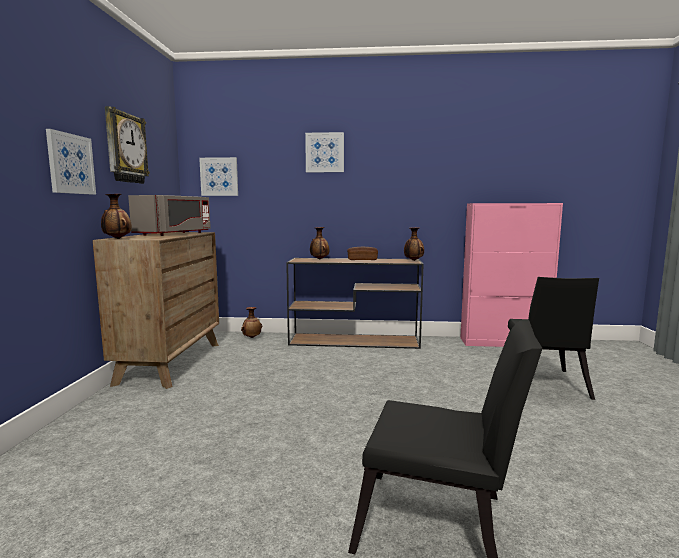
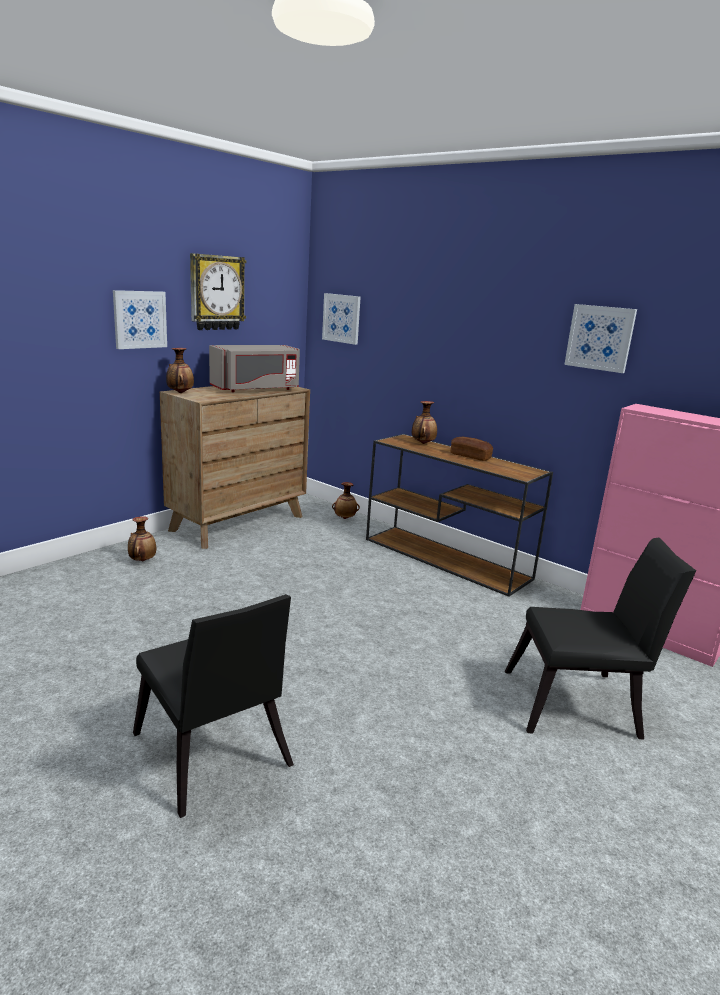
camera: 35 degrees right, 10 degrees up
picture [305,132,344,172] -> picture moved to [564,304,637,373]
vase [404,227,424,261] -> vase moved to [128,516,156,561]
black chair [508,277,599,400] -> black chair turned 135 degrees counterclockwise [505,538,696,739]

